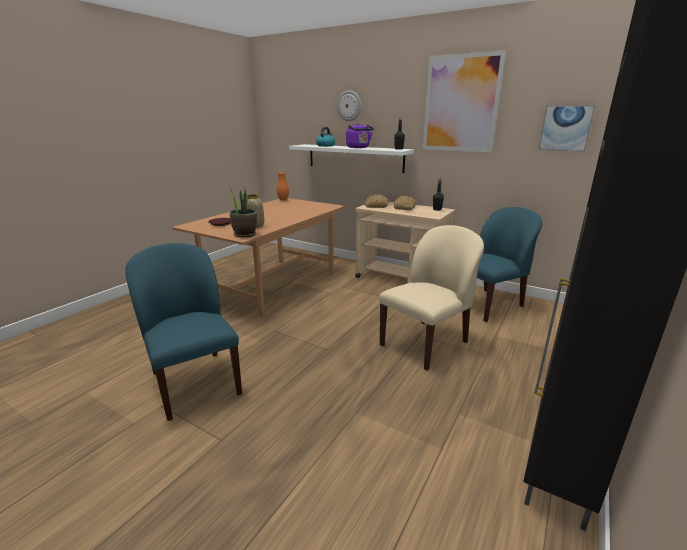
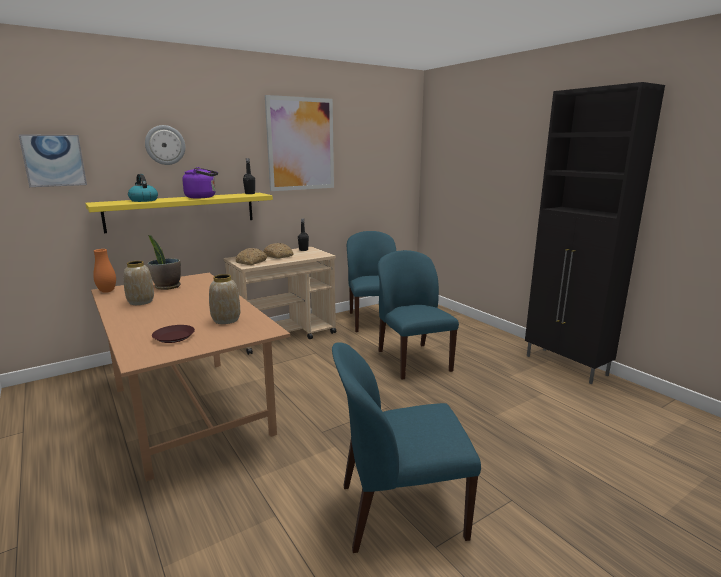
camera: 65 degrees left, 5 degrees down
potted plant [228,185,257,238] -> potted plant moved to [148,235,181,290]
white shelf [289,144,414,173] -> yellow shelf [85,193,273,233]
beige chair [379,225,484,371] -> blue chair [377,250,459,379]
picture [538,105,595,152] -> picture moved to [18,134,87,187]
none -> vase [123,261,154,305]

